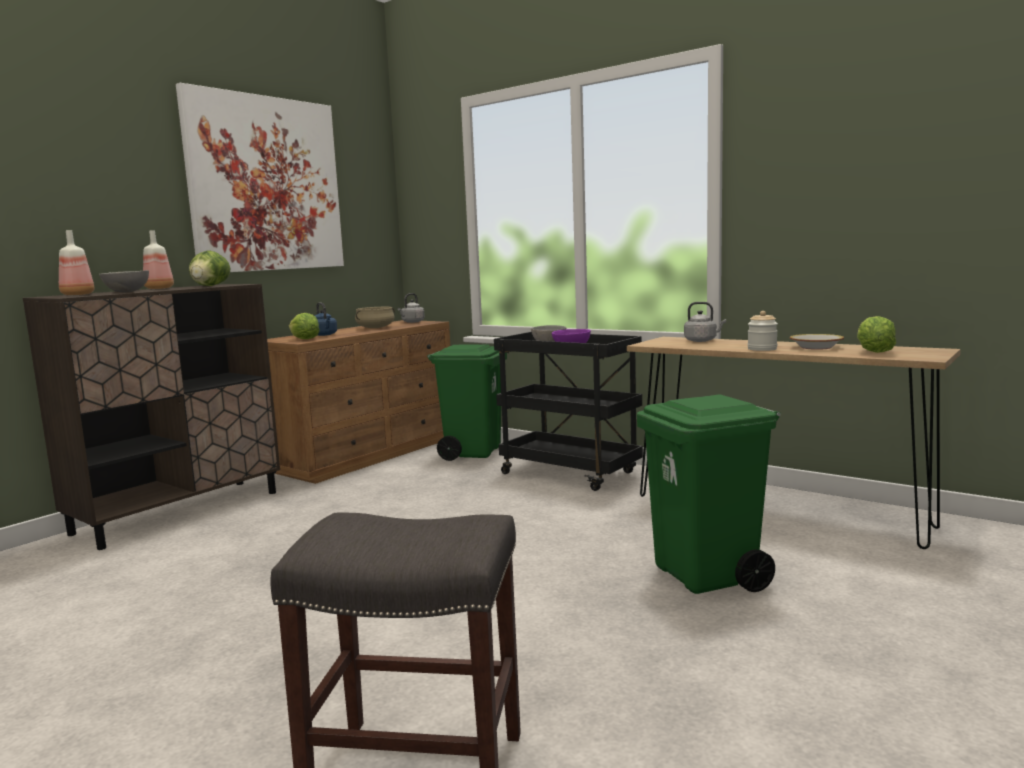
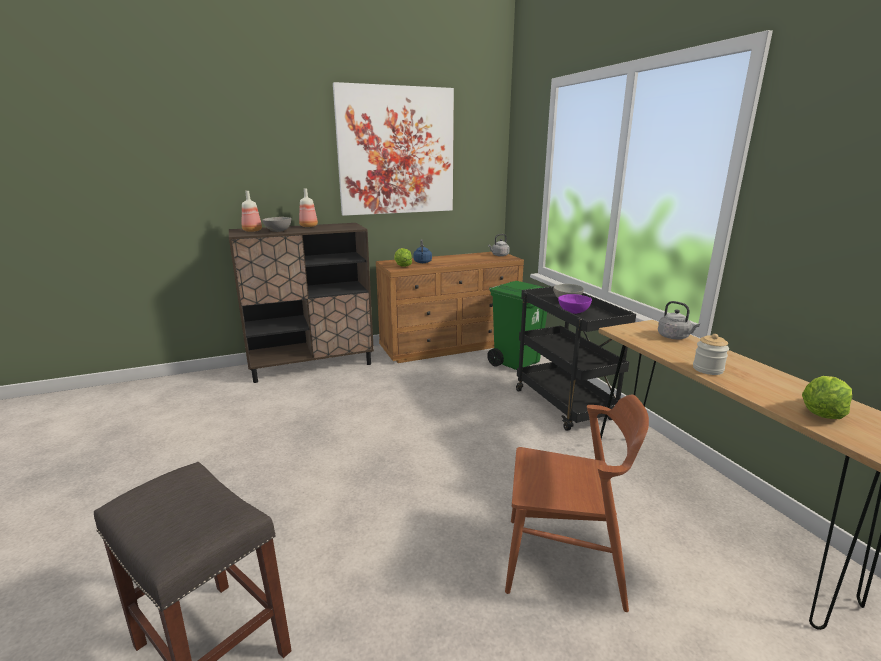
camera: 30 degrees right, 10 degrees up
lettuce [189,251,230,286] -> none
beige cooking pot [355,307,395,328] -> none
green trash can [637,395,781,594] -> brown chair [505,395,649,612]
bowl [790,334,844,350] -> none

